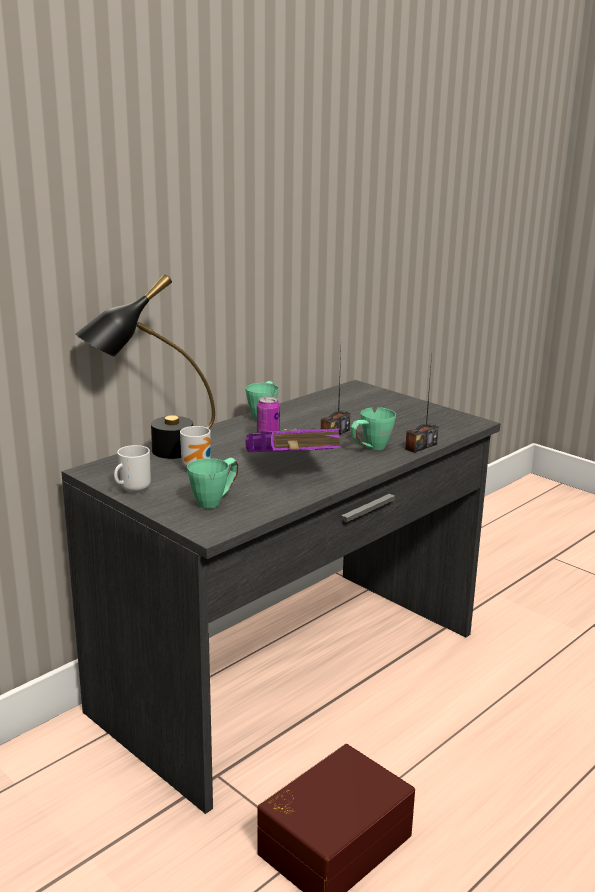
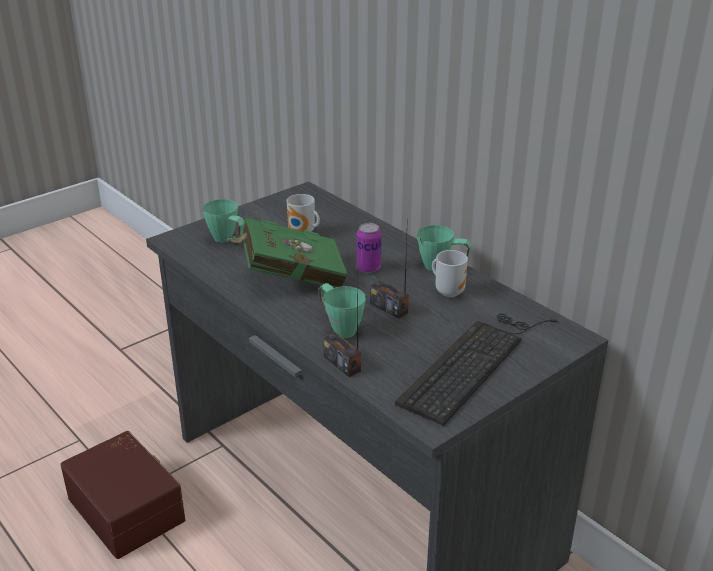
camera: 95 degrees right, 10 degrees up
black table lamp [75,274,215,459] -> none
mug [114,445,151,493] -> mug moved to [432,250,468,297]
purple book [246,428,340,452] -> green book [227,217,348,288]
none -> keyboard [395,314,558,426]

